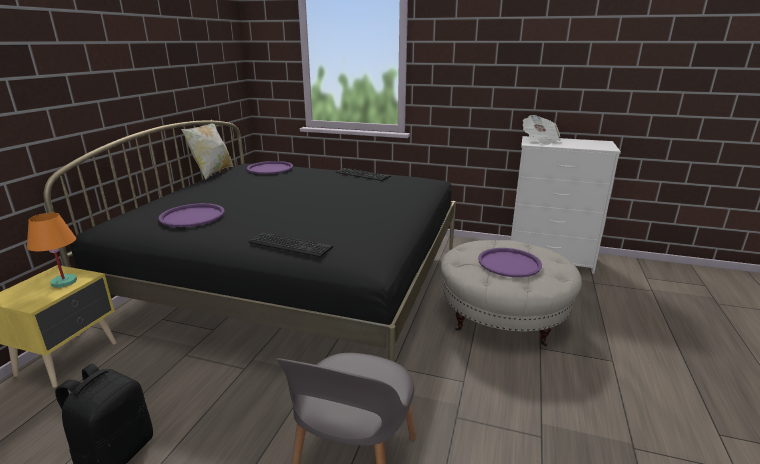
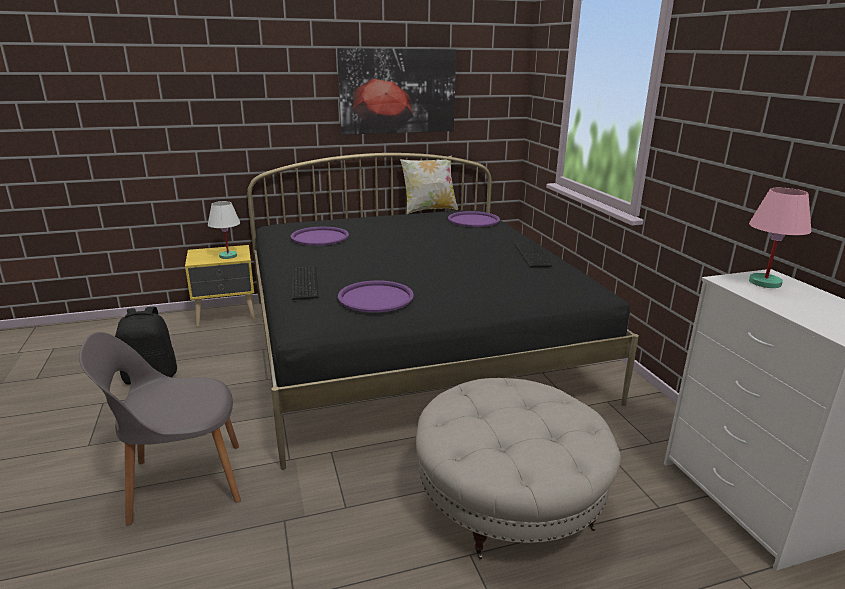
camera: 55 degrees right, 0 degrees up
orange table lamp [27,213,77,288] -> white table lamp [208,201,240,259]
purple tray [478,248,542,277] -> purple tray moved to [338,280,414,312]
newspaper [523,115,561,145] -> pink table lamp [749,188,812,288]
none -> picture [337,48,456,135]

